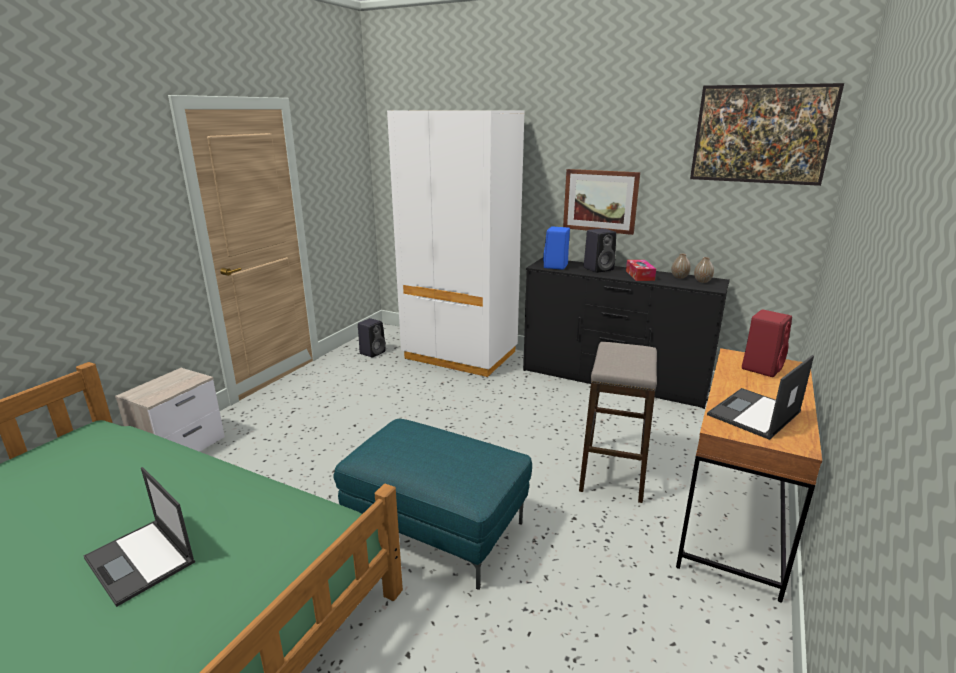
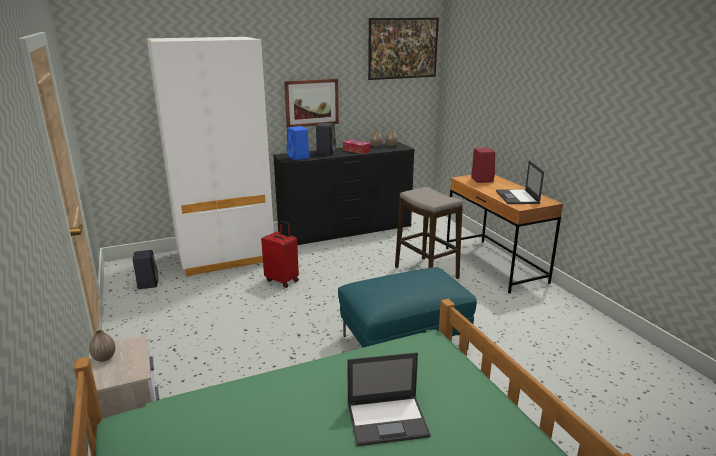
camera: 50 degrees left, 0 degrees up
none -> vase [89,330,116,362]
none -> red suitcase [261,221,299,288]

